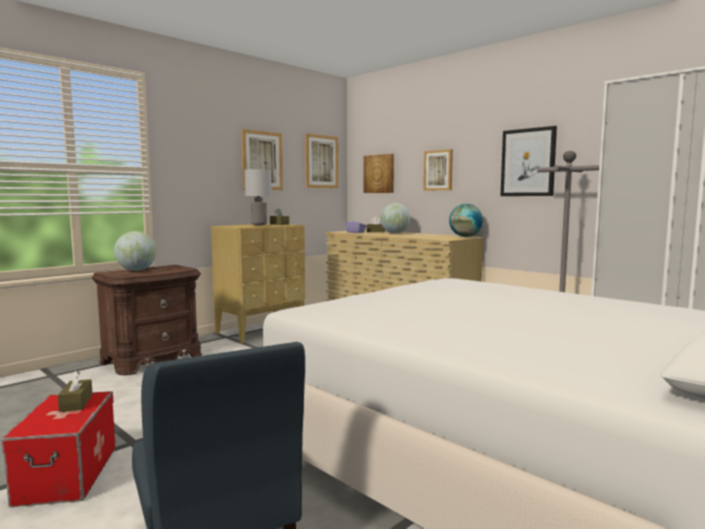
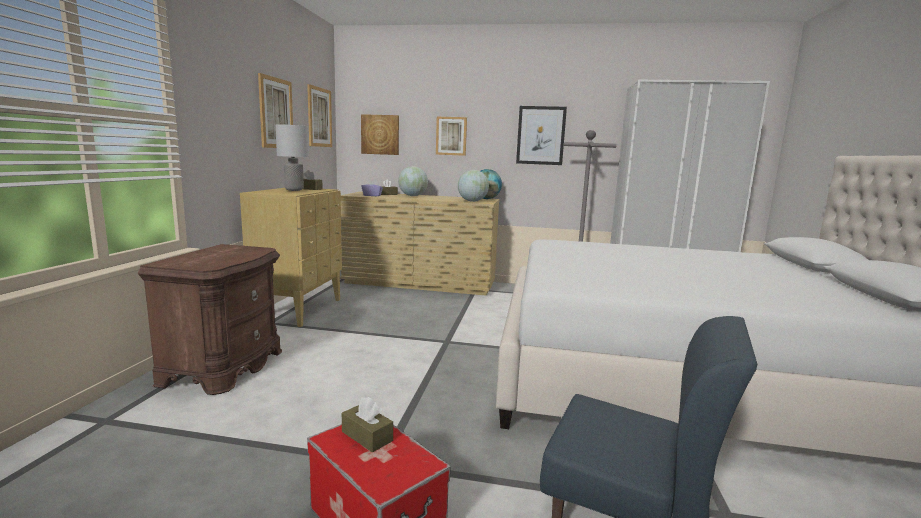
camera: 35 degrees left, 5 degrees up
globe [114,231,157,271] -> globe moved to [458,170,489,202]

